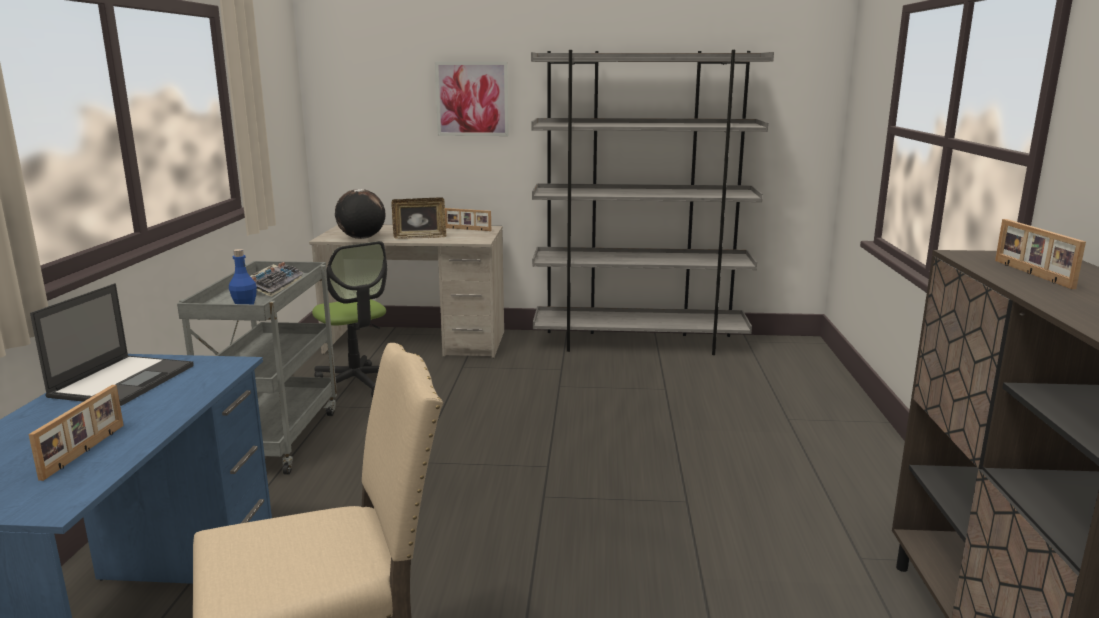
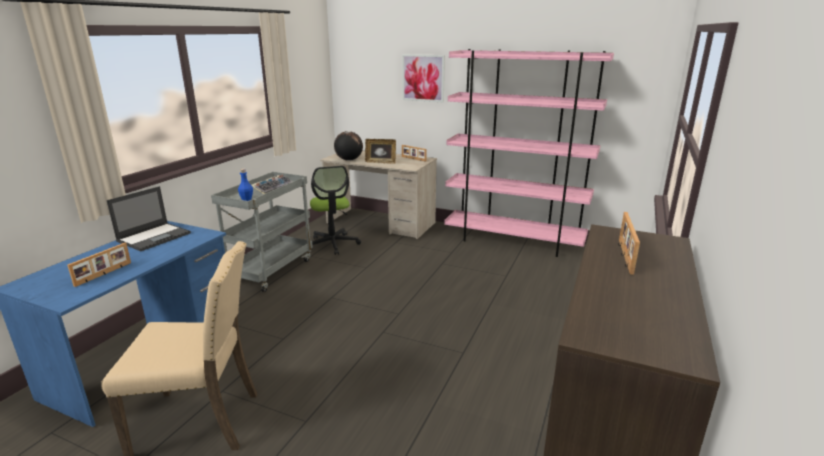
camera: 20 degrees right, 5 degrees up
grey bookcase [531,50,774,355] -> pink bookcase [444,49,614,257]

